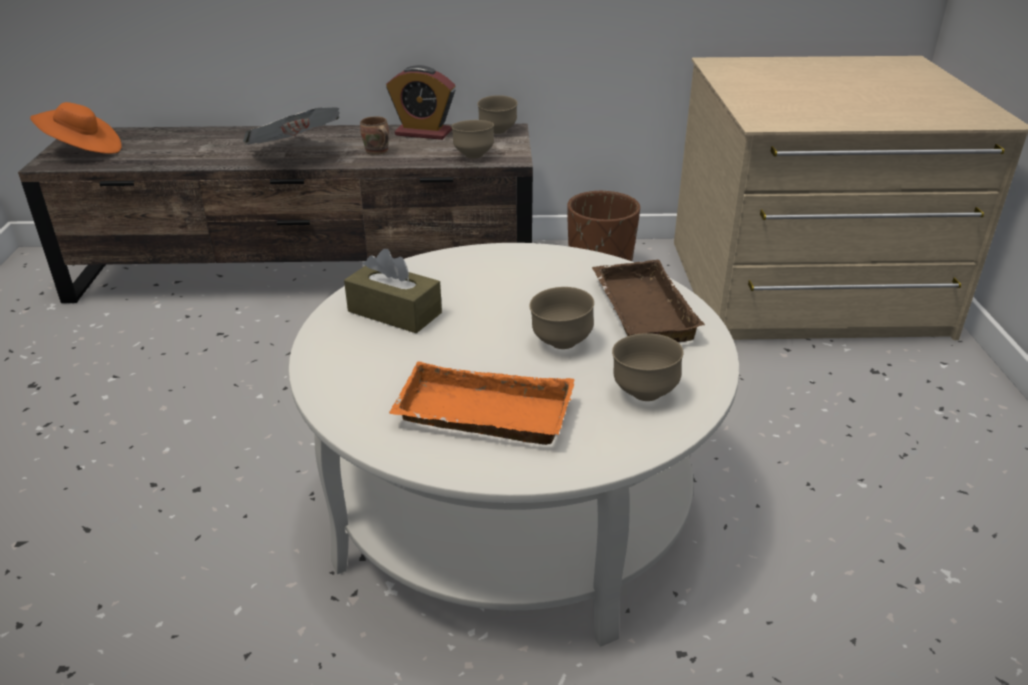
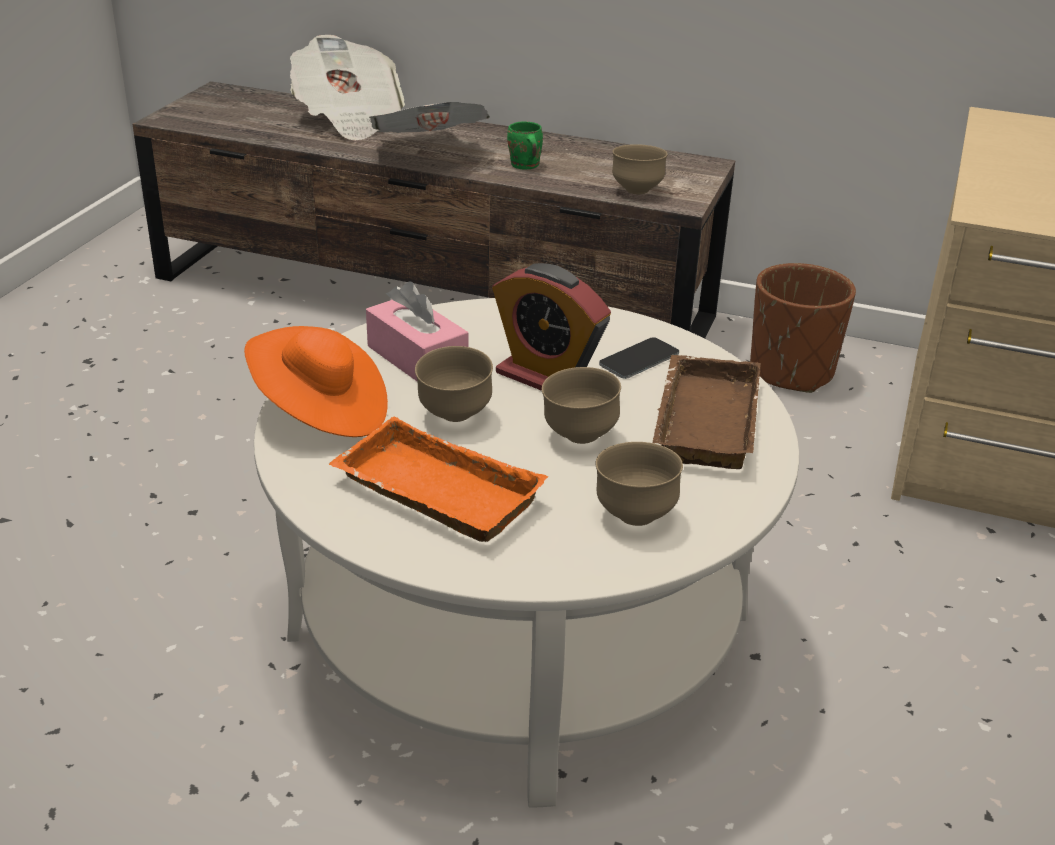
camera: 20 degrees right, 0 degrees up
orange hat [30,102,122,154] -> orange hat moved to [244,326,388,437]
brown tissue box [344,249,442,334] -> pink tissue box [366,282,468,381]
brown mug [360,116,389,155] -> green mug [507,121,543,169]
alarm clock [386,65,456,140] -> alarm clock moved to [492,263,611,391]
brown bowl [477,95,518,134] -> brown bowl moved to [415,346,493,422]
none -> newspaper [290,35,405,141]
none -> phone [599,337,679,379]

